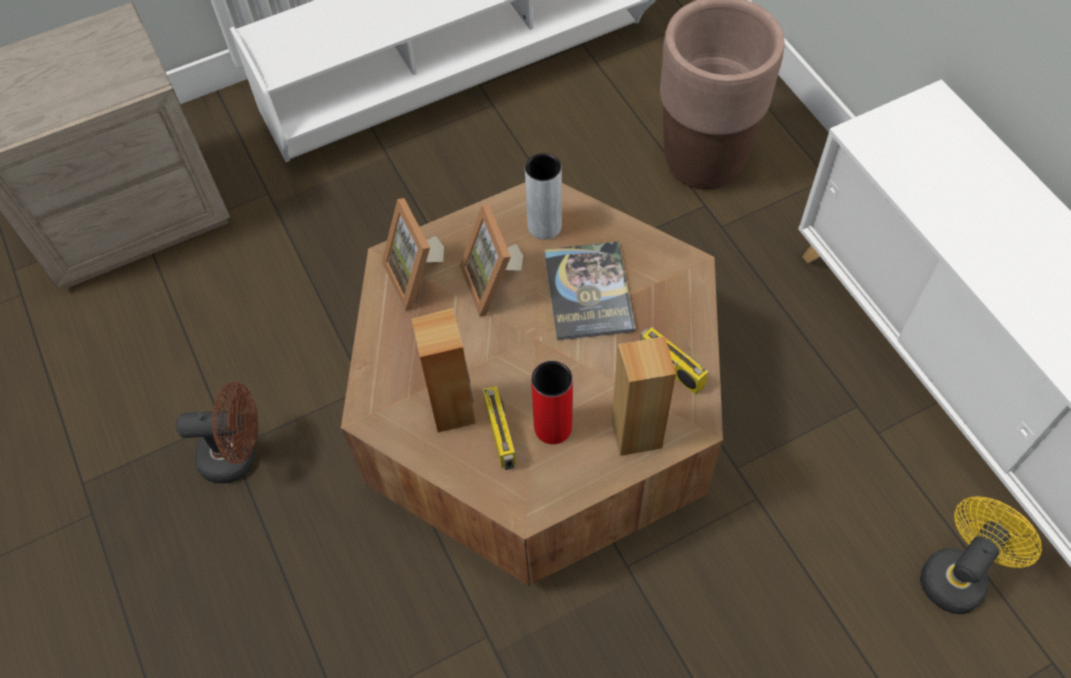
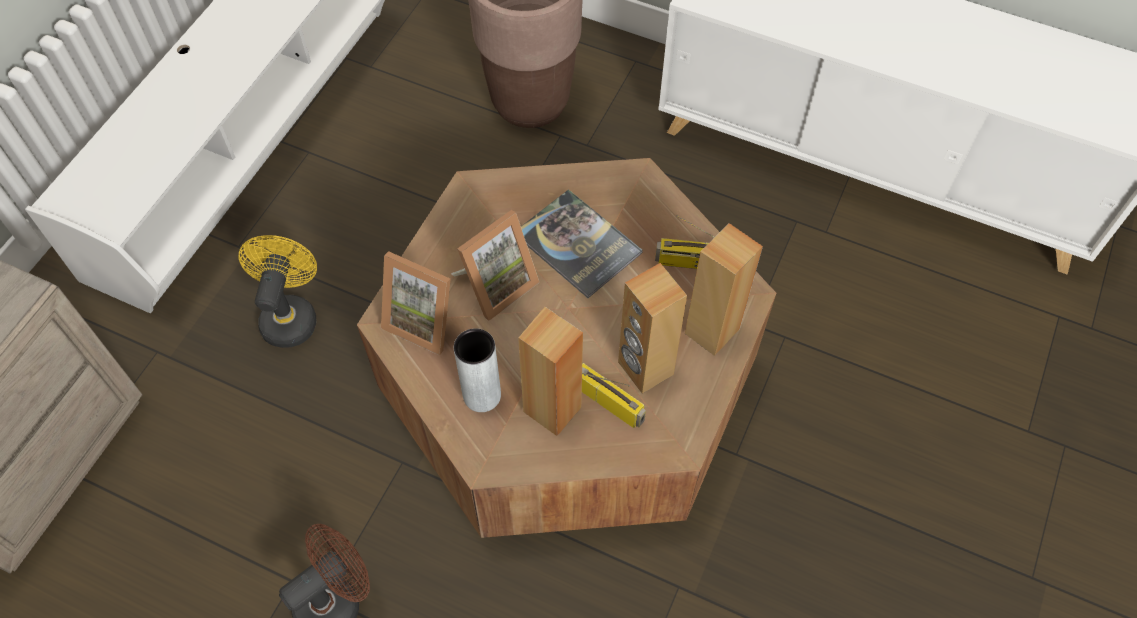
camera: 40 degrees left, 0 degrees up
picture frame [460,204,523,317] -> picture frame turned 75 degrees counterclockwise [451,210,540,321]
grey vase [525,153,562,240] -> grey vase moved to [454,328,501,412]
red vase [531,361,573,444] -> brown speaker [618,263,687,394]
yellow fan [920,496,1042,614] -> yellow fan moved to [239,235,317,348]

